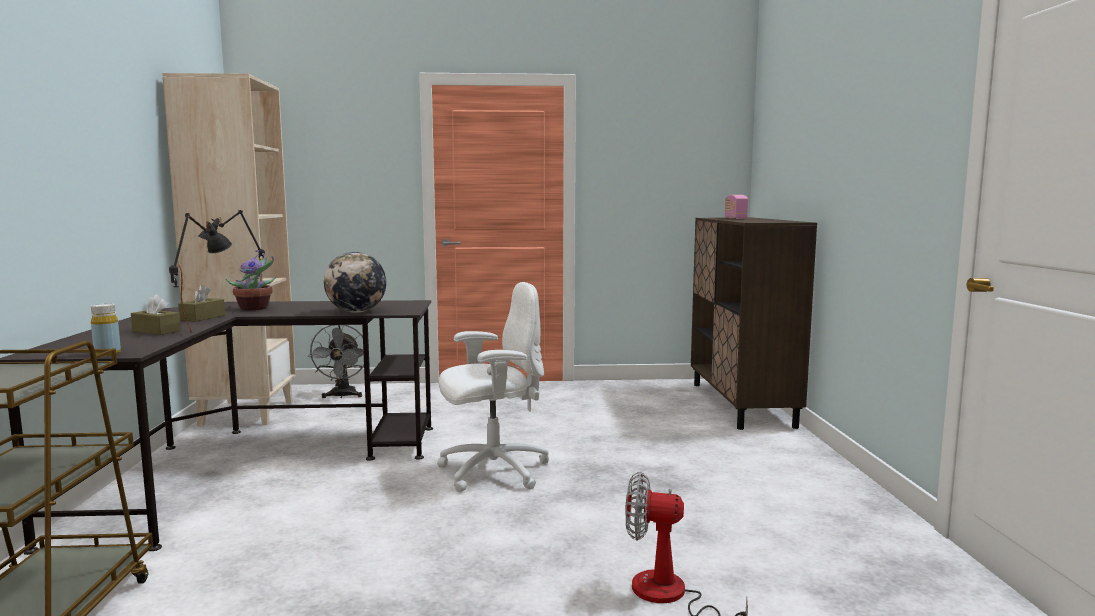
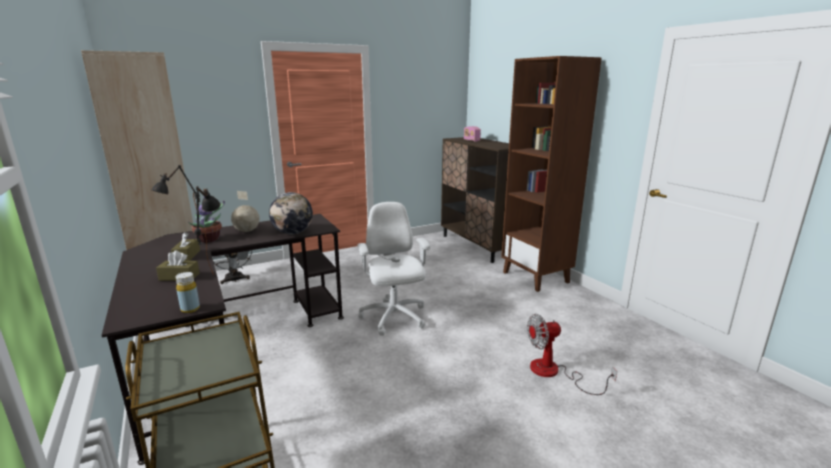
camera: 25 degrees left, 10 degrees up
white office chair [437,282,549,492] -> white office chair turned 60 degrees counterclockwise [357,202,430,336]
none -> globe [231,191,260,232]
none -> brown bookcase [501,56,602,292]

